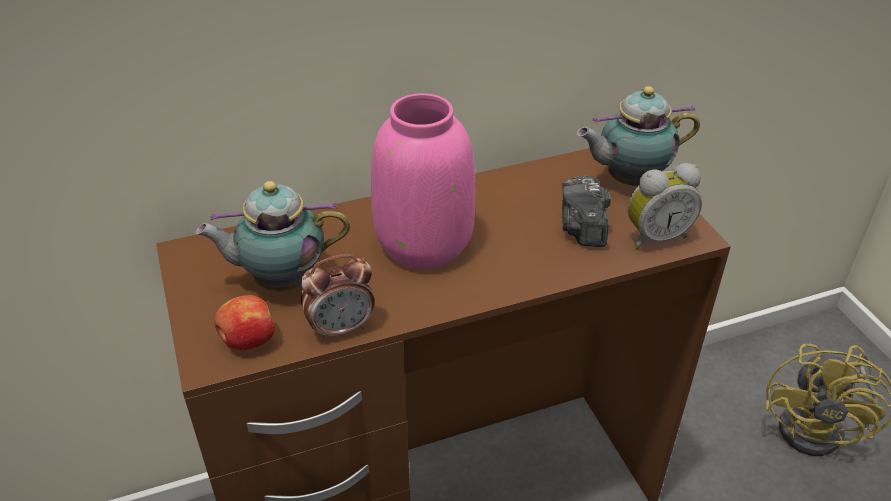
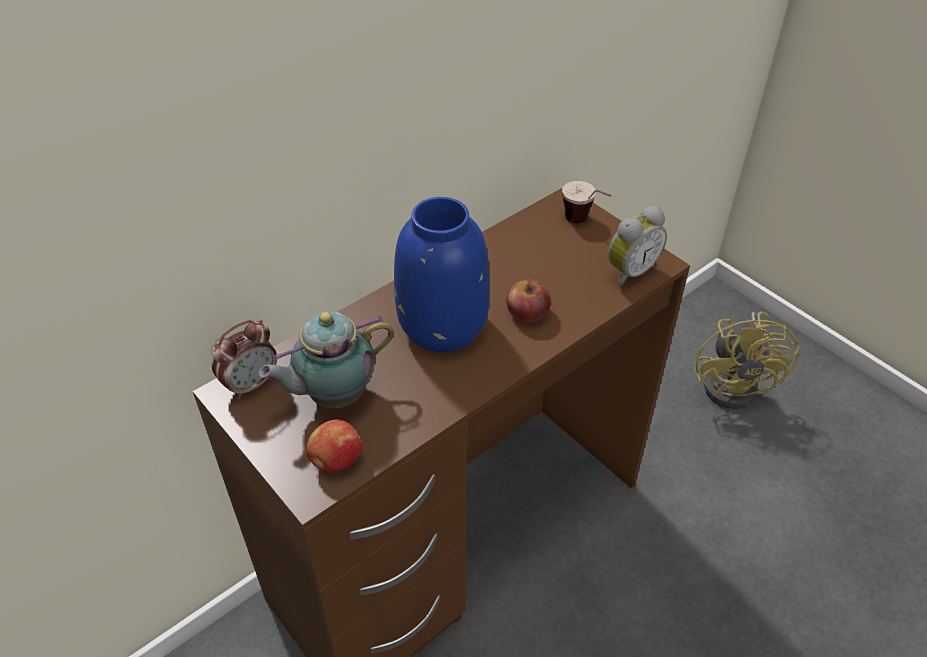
camera: 20 degrees left, 5 degrees up
alarm clock [301,254,375,341] -> alarm clock moved to [211,320,277,399]
pink vase [371,93,476,269] -> blue vase [394,197,490,353]
camera [562,176,611,247] -> none
teapot [576,86,700,186] -> cup [562,181,611,224]
none -> apple [506,280,551,323]

